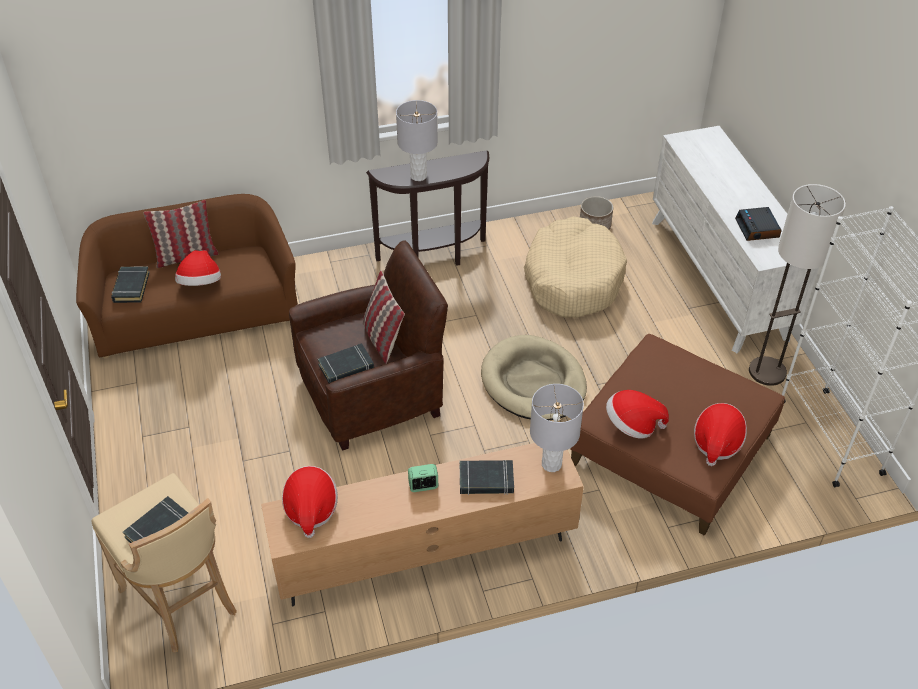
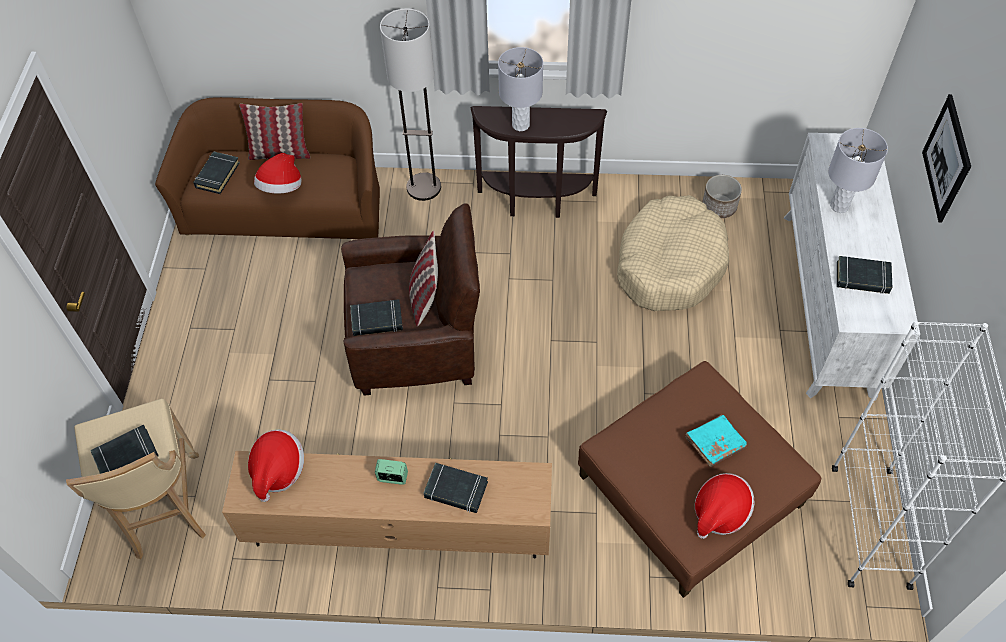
camera: 20 degrees right, 10 degrees up
beige dog bed [481,335,587,420] -> none
grey table lamp [530,384,584,472] -> grey table lamp moved to [828,128,888,213]
hat [606,390,669,438] -> none
alarm clock [735,207,782,241] -> black book [837,256,892,294]
floor lamp [749,184,846,386] -> floor lamp moved to [380,8,441,201]
none -> turquoise book [685,415,747,467]
none -> picture [922,94,971,222]

